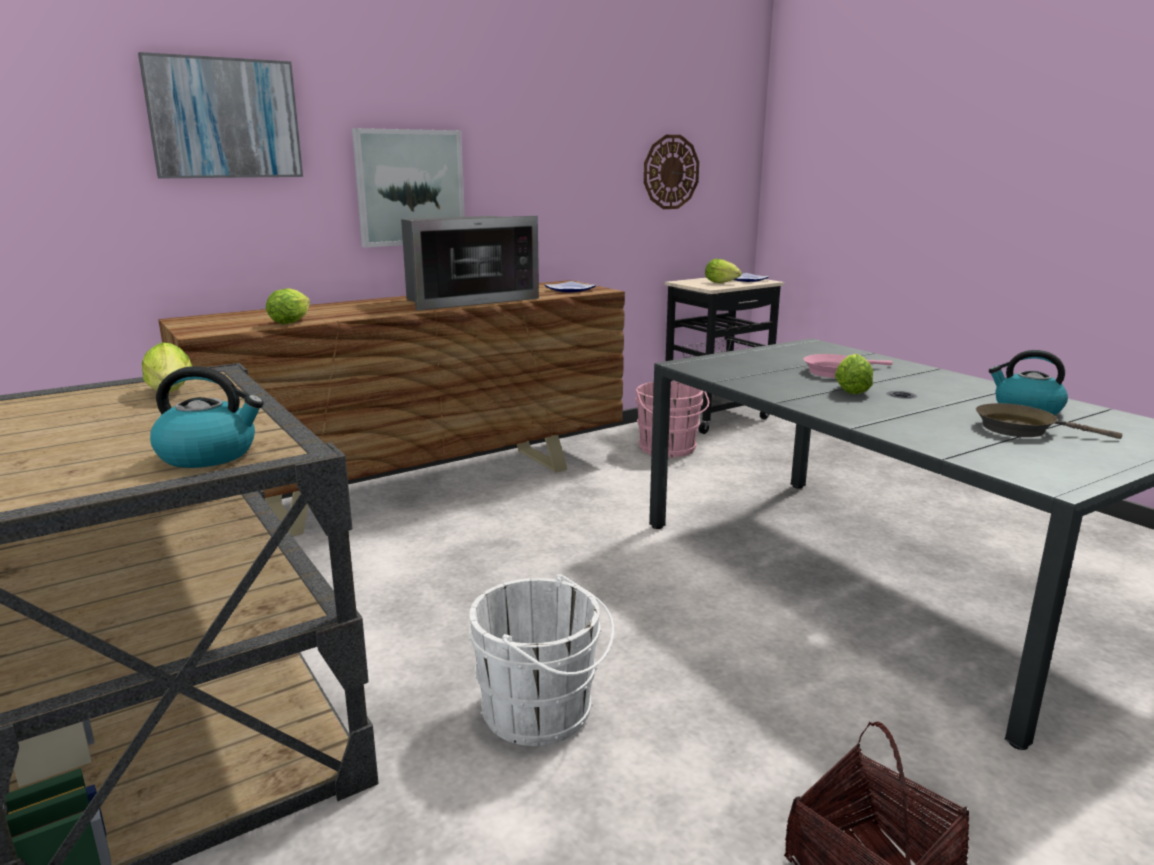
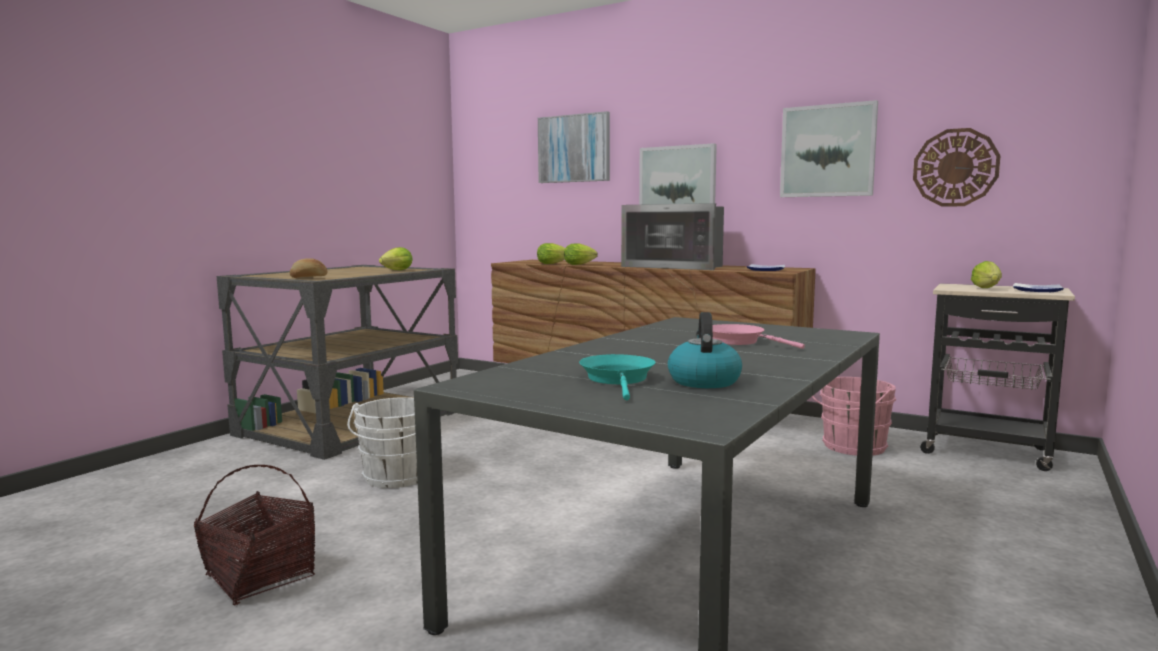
camera: 65 degrees right, 10 degrees down
kettle [150,366,264,468] -> bread [290,258,328,278]
lettuce [835,354,873,394] -> lettuce moved to [564,244,598,265]
brown frying pan [976,403,1122,439] -> turquoise frying pan [579,354,656,401]
none -> picture [780,100,878,197]

